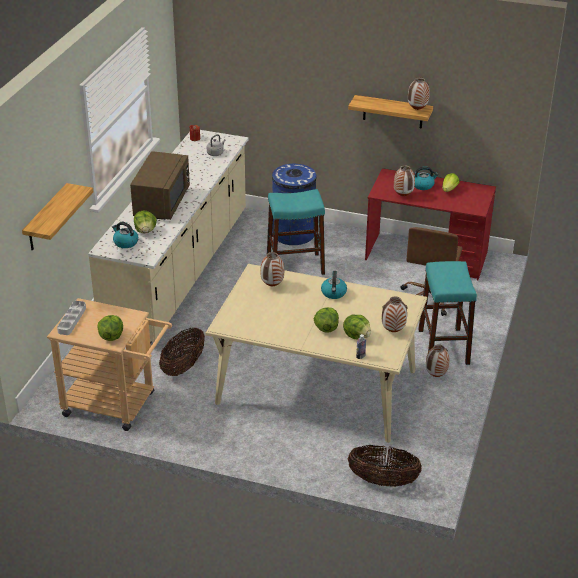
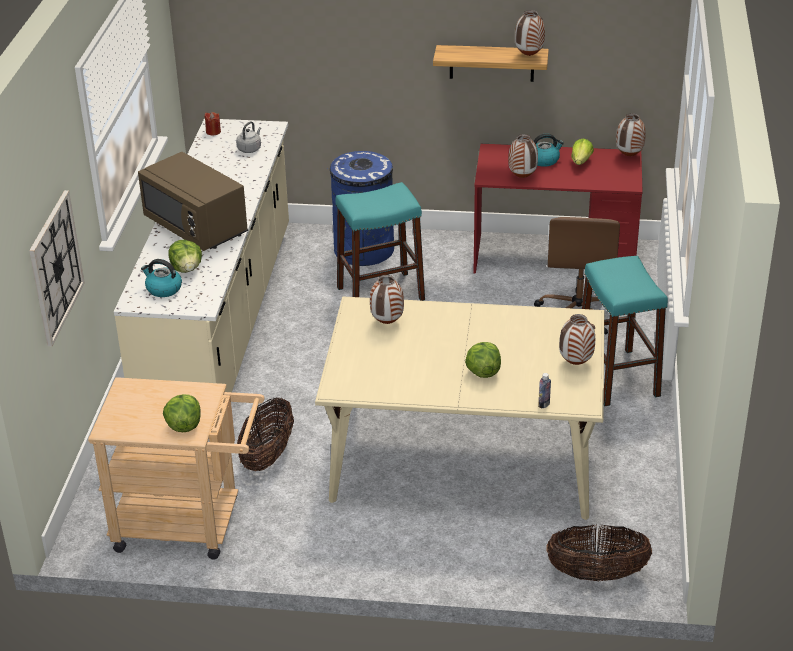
camera: 10 degrees left, 0 degrees up
shelf [22,183,94,251] -> wall clock [29,190,85,346]
grey tray [57,301,86,335] -> none
brown microwave [130,151,190,220] -> brown microwave turned 135 degrees clockwise [138,152,248,251]
kettle [321,271,347,299] -> none
lettuce [343,315,371,339] -> none
vase [426,344,449,377] -> vase moved to [616,113,646,156]

